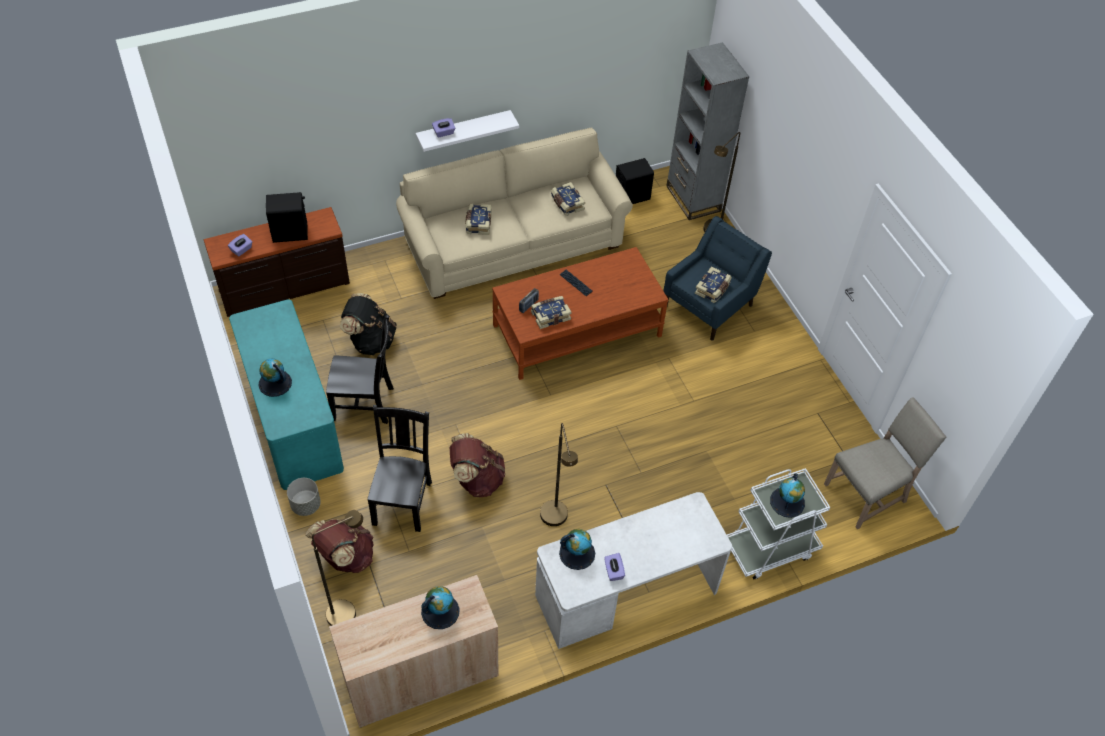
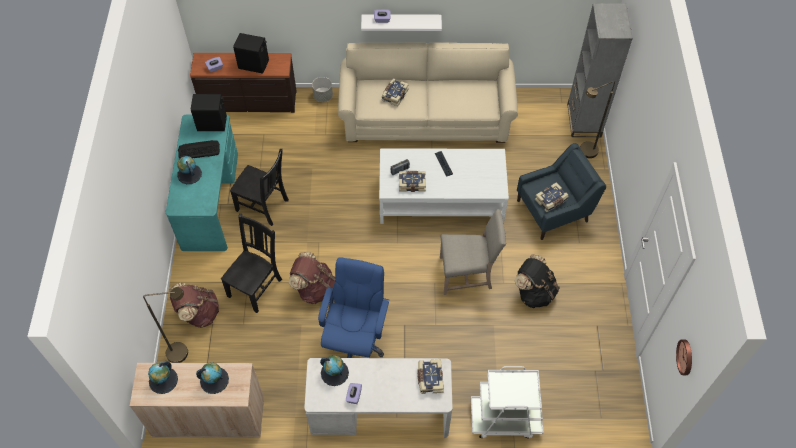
camera: 25 degrees right, 5 degrees up
grey planter [287,478,321,516] -> grey planter moved to [312,77,333,102]
black backpack [340,293,397,355] -> black backpack moved to [515,254,560,308]
brown coffee table [492,247,669,380] -> white coffee table [379,148,509,224]
brown floor lamp [540,423,578,526] -> blue office chair [318,258,389,358]
book [551,182,585,216] -> book moved to [417,359,444,394]
black speaker [616,158,654,204] -> black speaker moved to [191,94,227,131]
globe [770,473,805,518] -> globe moved to [148,361,178,394]
beige chair [824,397,947,529] -> beige chair moved to [440,209,506,295]
none -> keyboard [178,140,220,159]
none -> wall clock [676,340,692,375]

